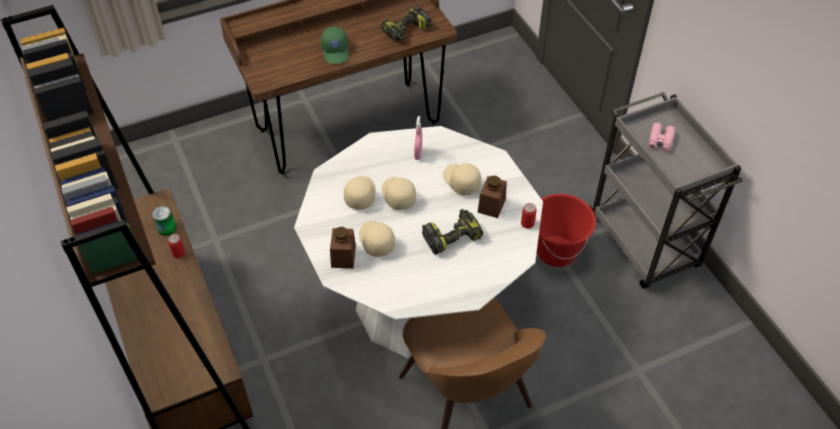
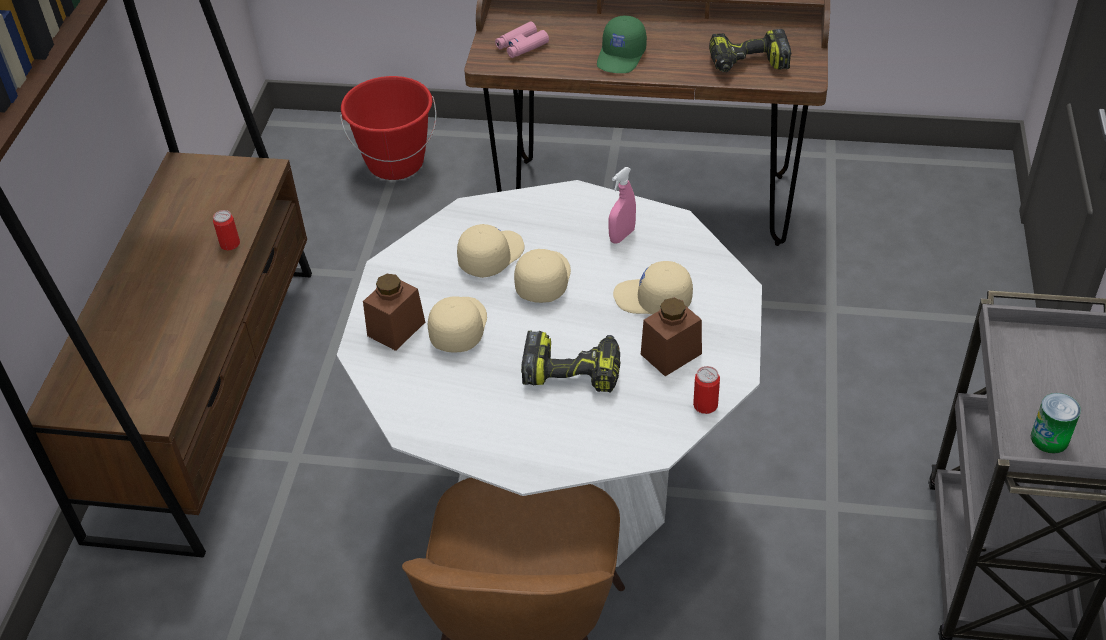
camera: 35 degrees right, 5 degrees down
can [152,206,176,236] -> can moved to [1031,393,1081,453]
beige cap [443,163,481,195] -> beige cap turned 75 degrees counterclockwise [613,261,693,314]
red bucket [537,194,596,267] -> red bucket moved to [340,76,437,180]
pink binoculars [648,123,675,152] -> pink binoculars moved to [495,22,549,58]

